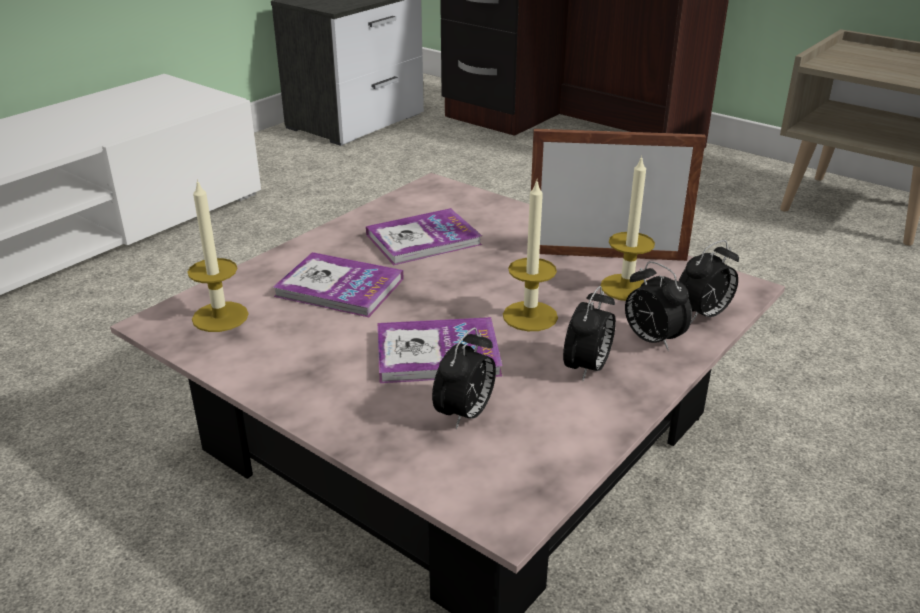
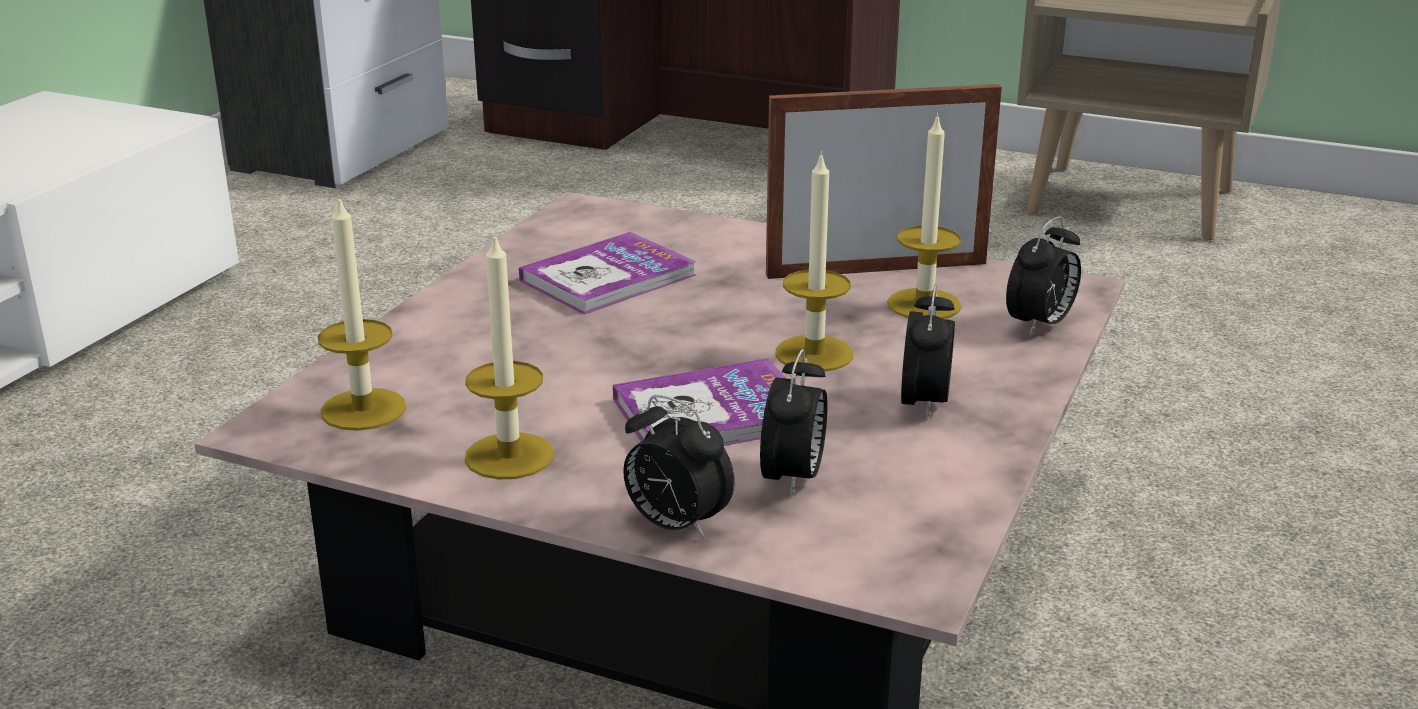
camera: 15 degrees left, 5 degrees down
book [273,252,404,317] -> none
alarm clock [625,261,692,351] -> alarm clock moved to [623,395,735,540]
none -> candle [465,232,554,480]

